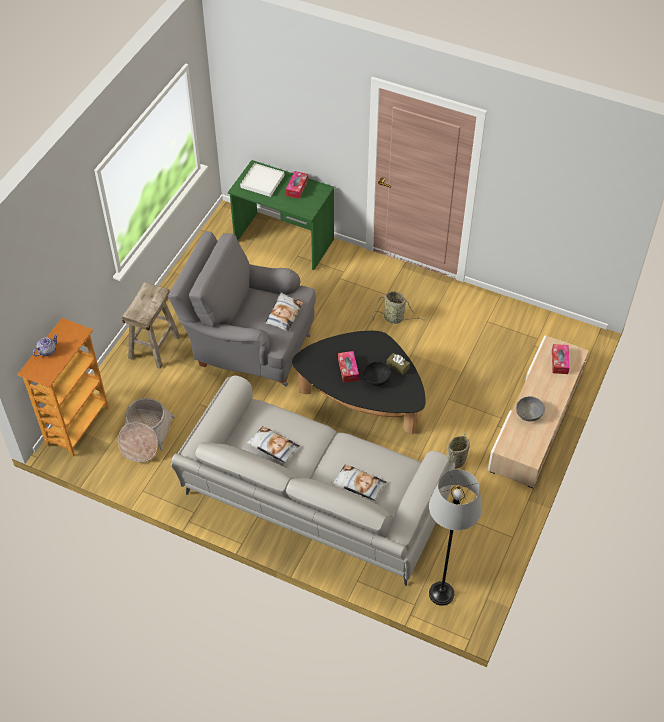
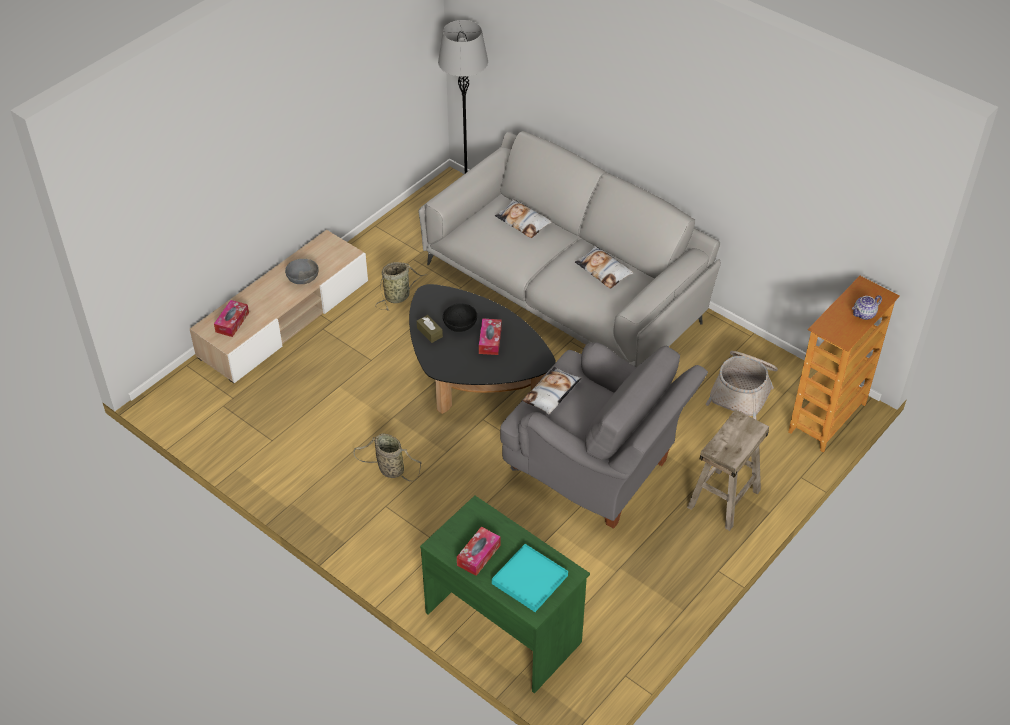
camera: 165 degrees left, 5 degrees down
white tray [240,163,284,197] -> turquoise tray [492,544,568,612]

